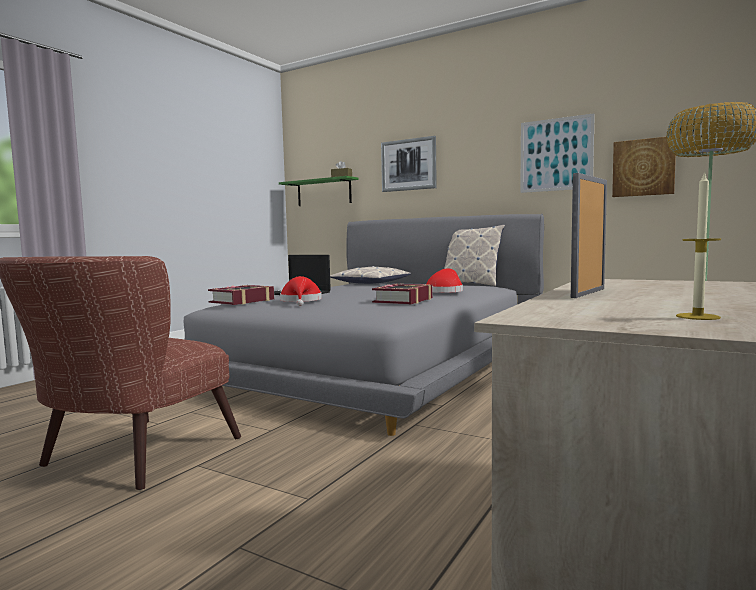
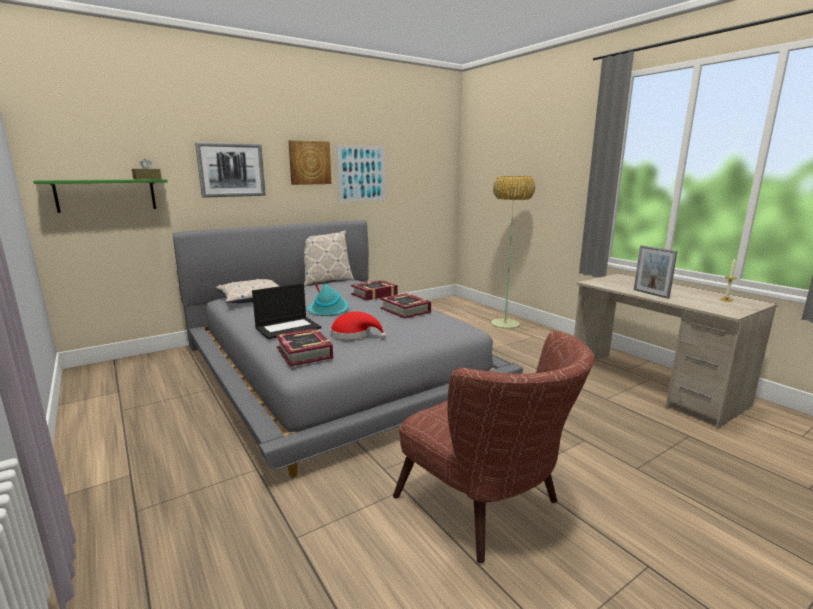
camera: 65 degrees left, 10 degrees up
red hat [426,268,463,293] -> book [351,280,398,301]
picture [612,137,676,197] -> picture moved to [288,140,331,185]
none -> turquoise hat [308,281,348,316]

